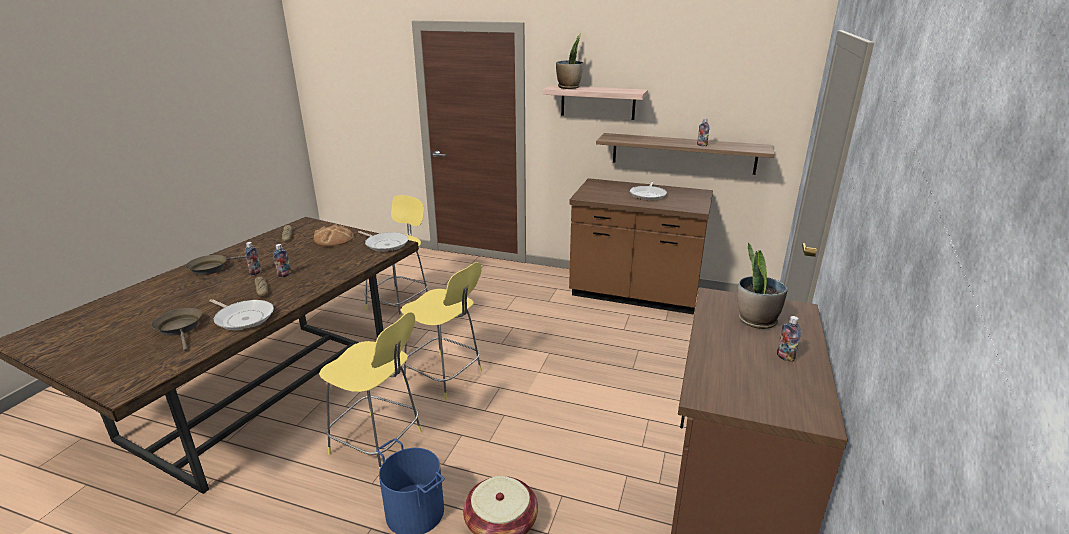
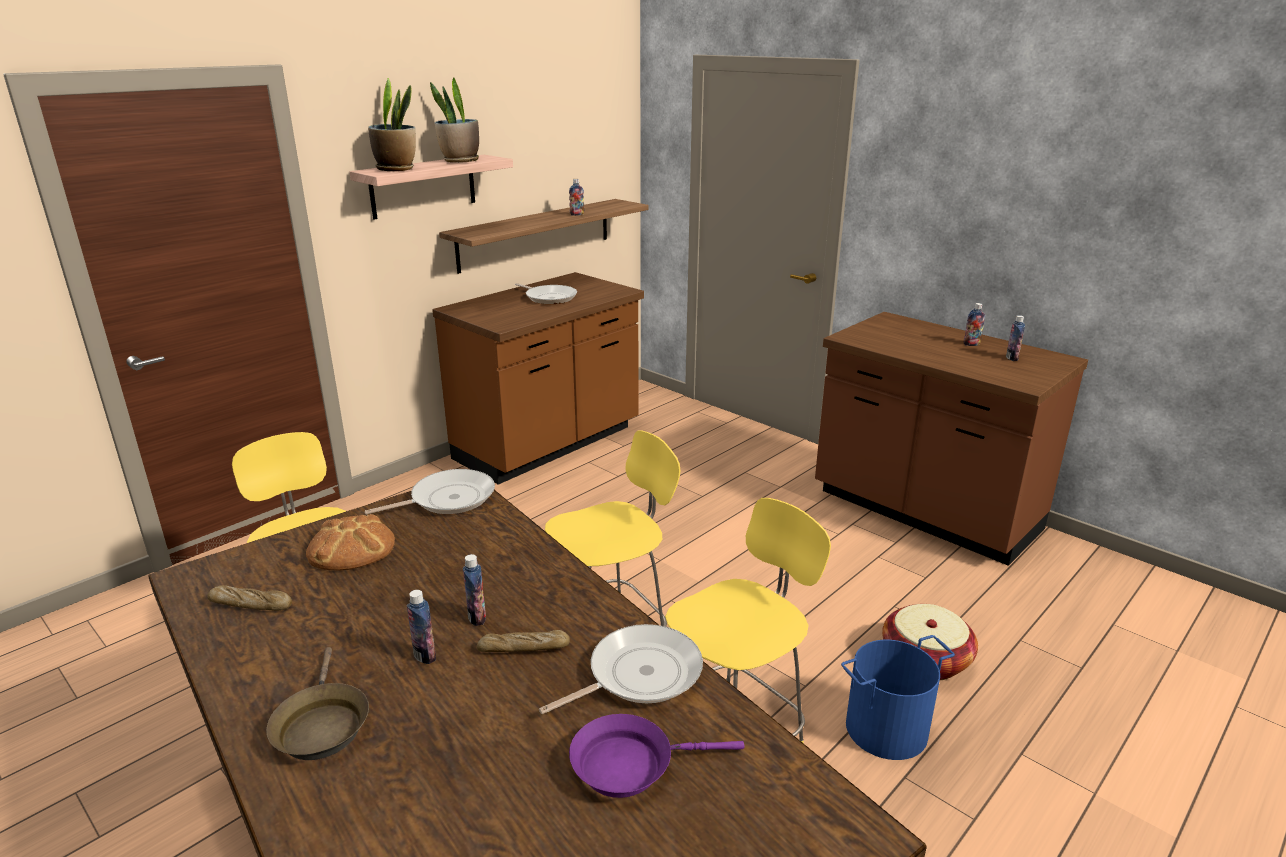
camera: 65 degrees left, 0 degrees up
brown frying pan [151,308,202,351] -> purple frying pan [569,714,745,798]
potted plant [738,243,788,329] -> potted plant moved to [430,77,479,163]
none -> bottle [1006,315,1025,361]

